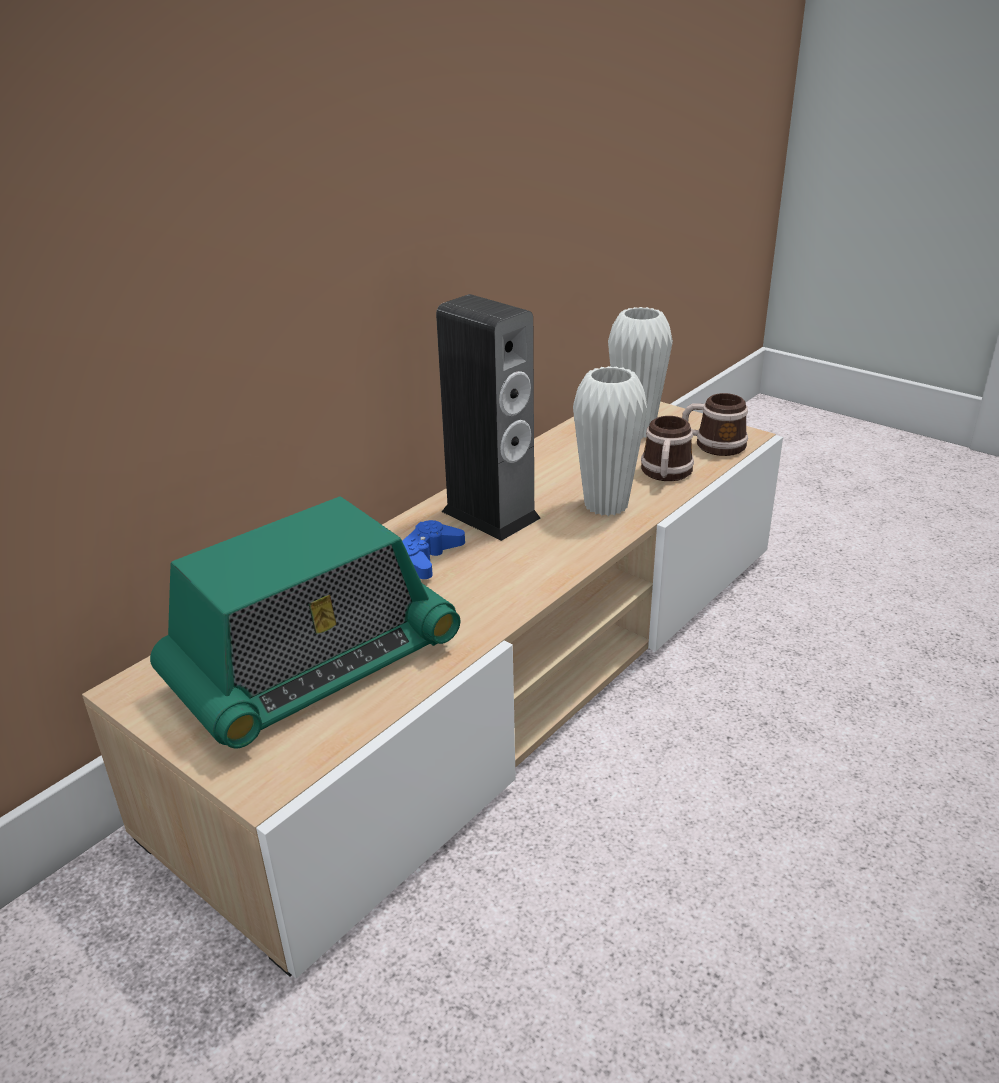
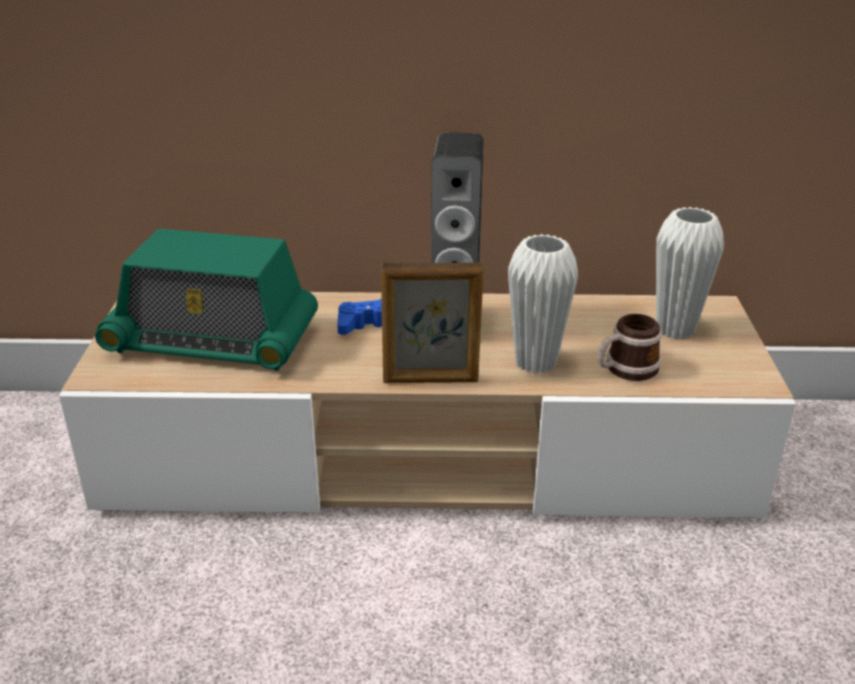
camera: 50 degrees right, 0 degrees up
mug [682,393,748,456] -> none
none -> picture frame [381,262,483,383]

